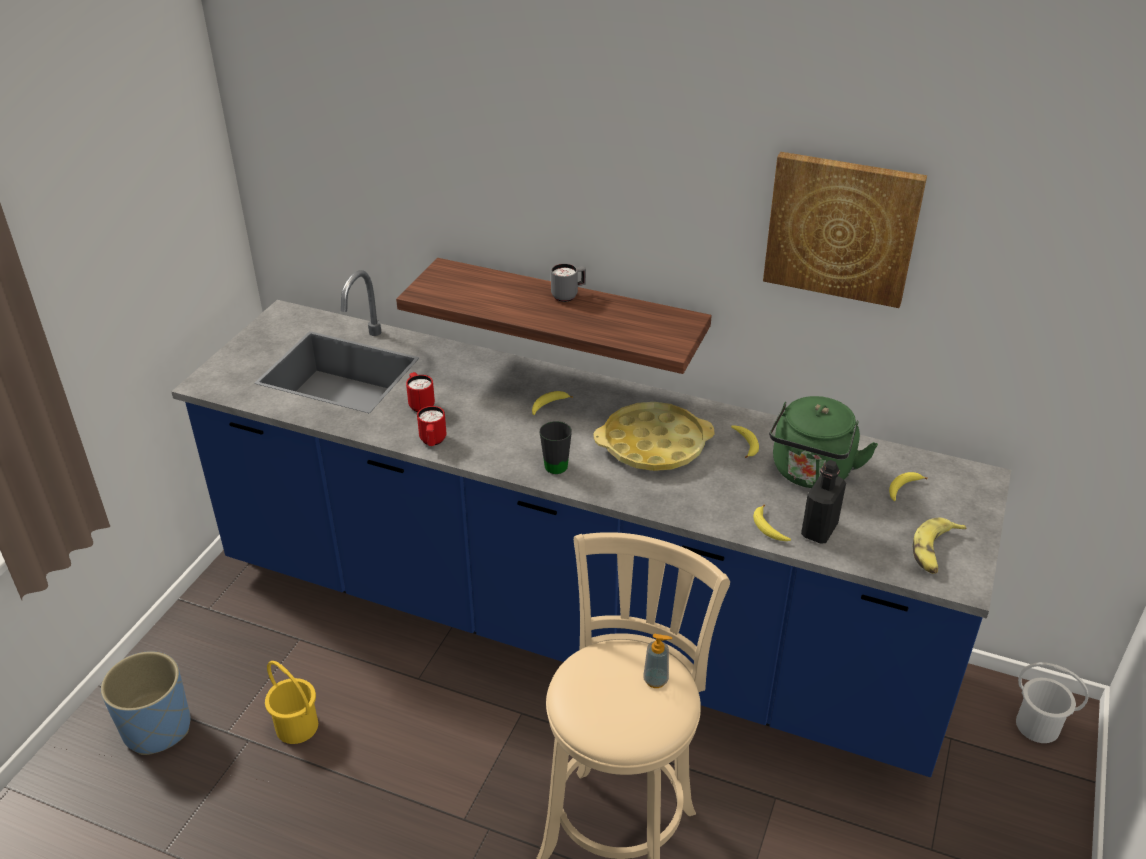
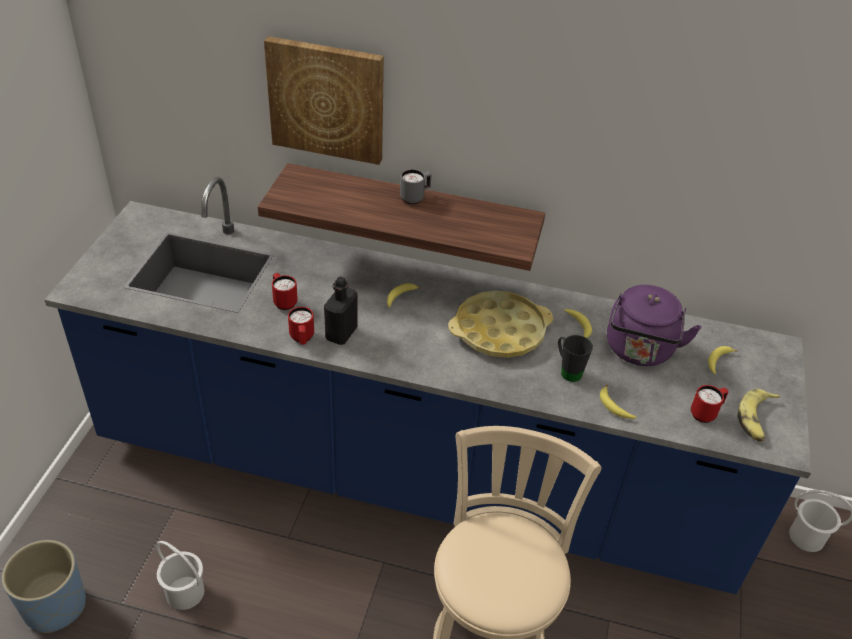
camera: 10 degrees left, 5 degrees up
yellow bucket [265,661,318,744] -> white bucket [156,541,205,610]
black mug [540,421,572,474] -> black mug moved to [558,335,593,382]
soap dispenser [643,634,672,688] -> none
picture [763,152,927,308] -> picture moved to [264,36,384,165]
green kettle [769,396,878,488] -> purple kettle [607,285,702,366]
black bottle [801,460,846,544] -> black bottle moved to [324,276,358,345]
none -> red mug [691,385,728,423]

